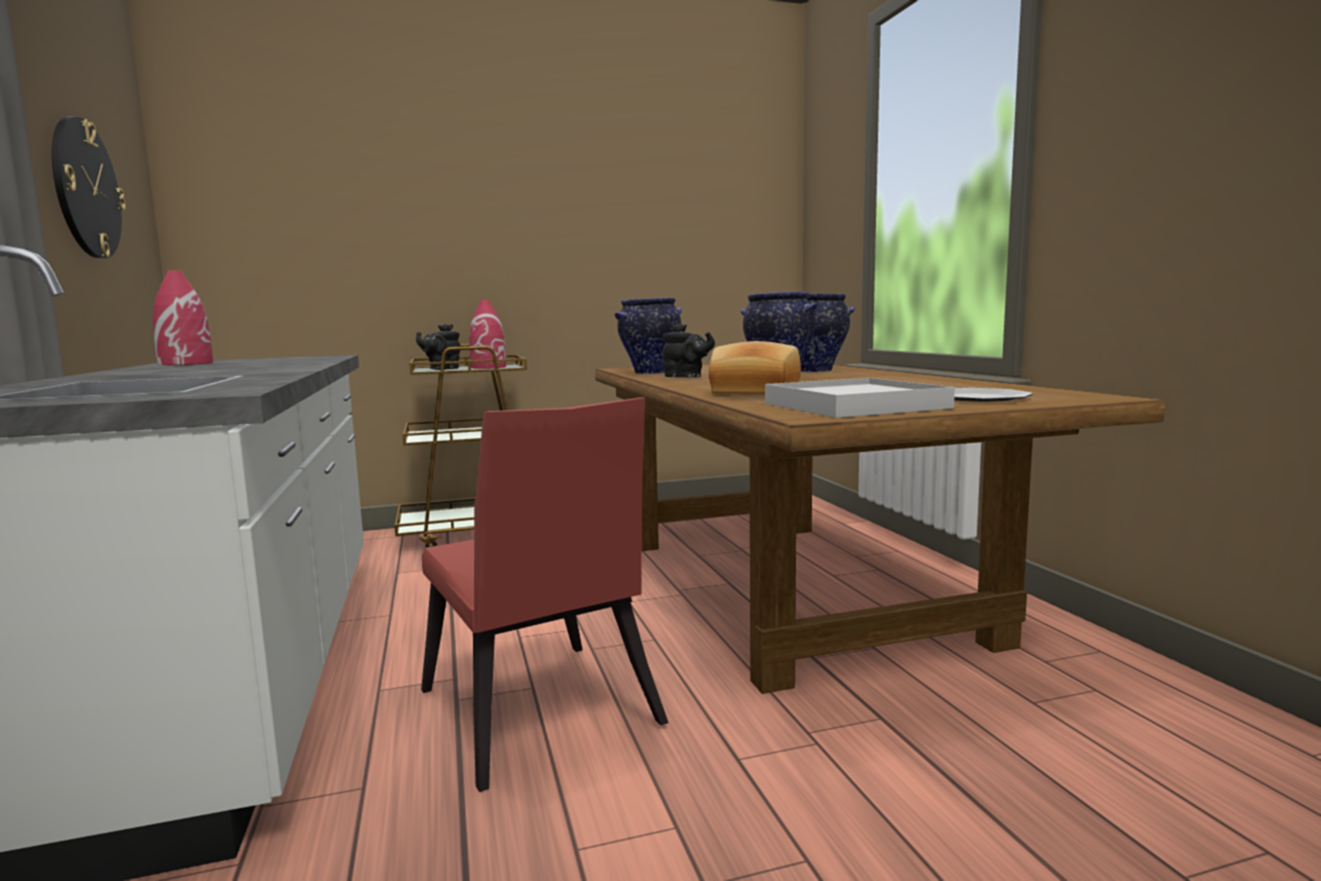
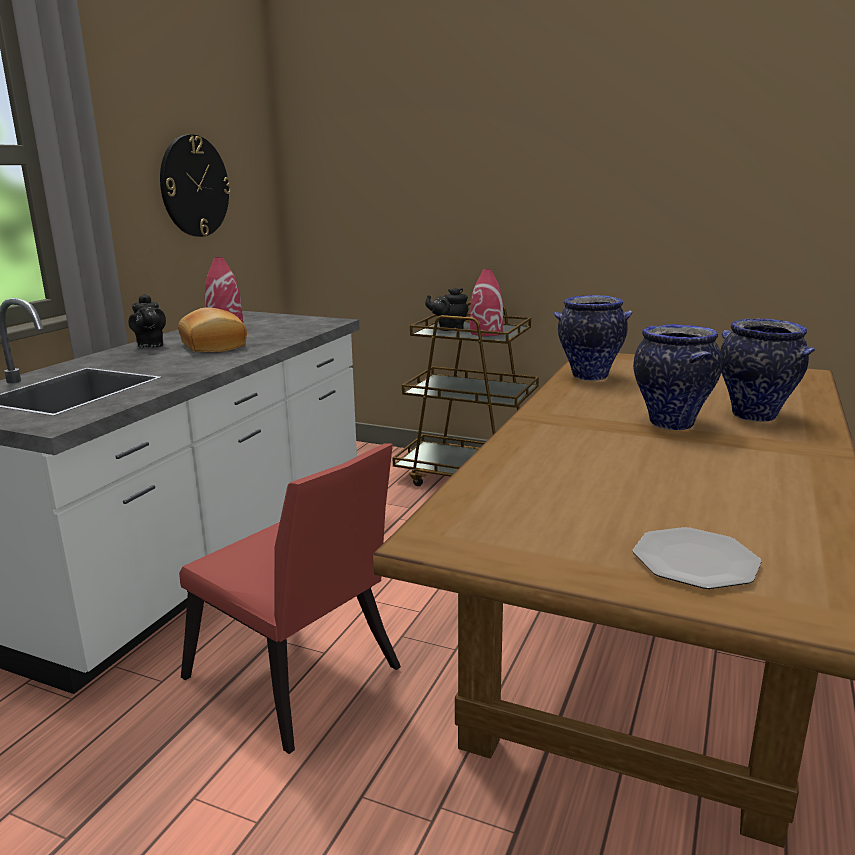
camera: 40 degrees right, 10 degrees up
red chair [421,397,669,792] -> red chair turned 60 degrees counterclockwise [179,443,401,754]
black teapot [662,323,715,377] -> black teapot moved to [128,294,166,347]
bread [709,341,801,395] -> bread moved to [178,307,247,352]
white tray [765,378,955,418] -> none

